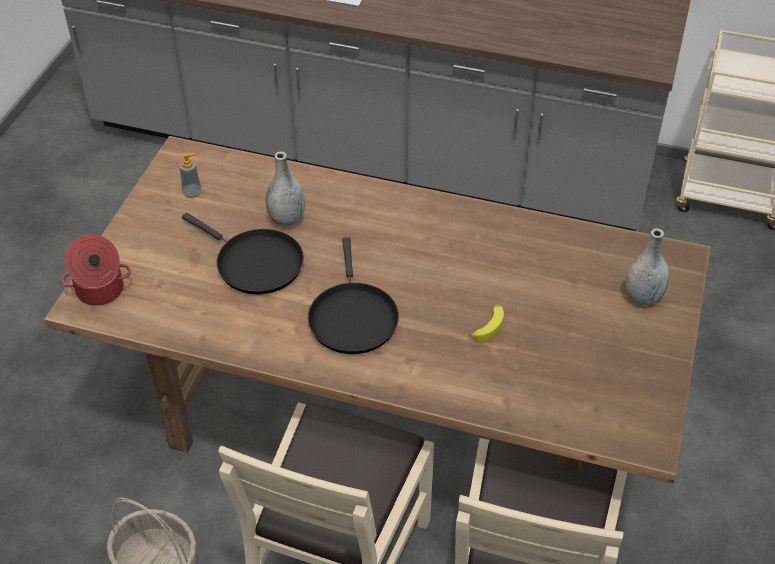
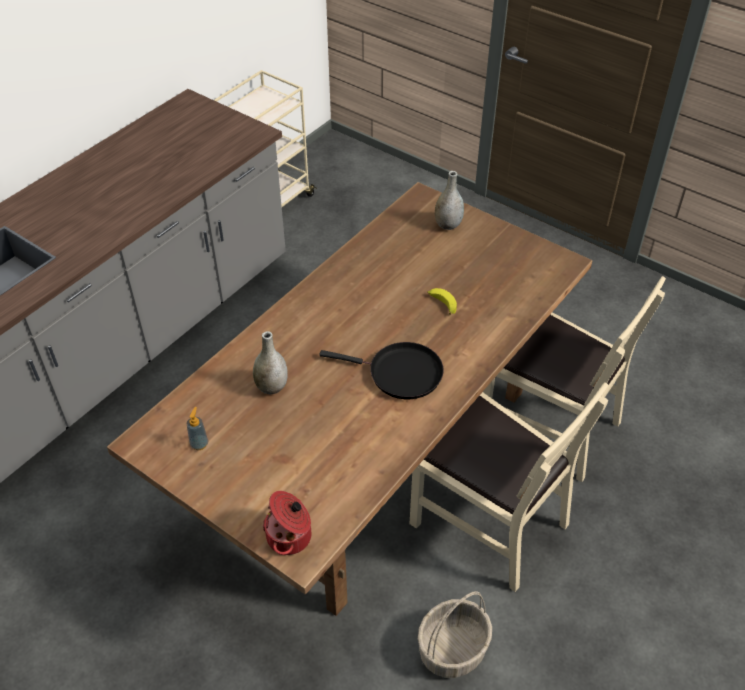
camera: 70 degrees left, 0 degrees up
black frying pan [182,213,304,295] -> none

